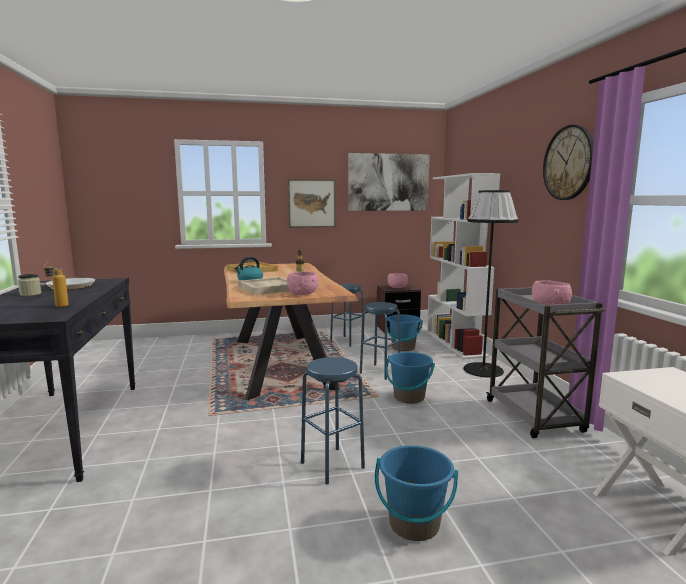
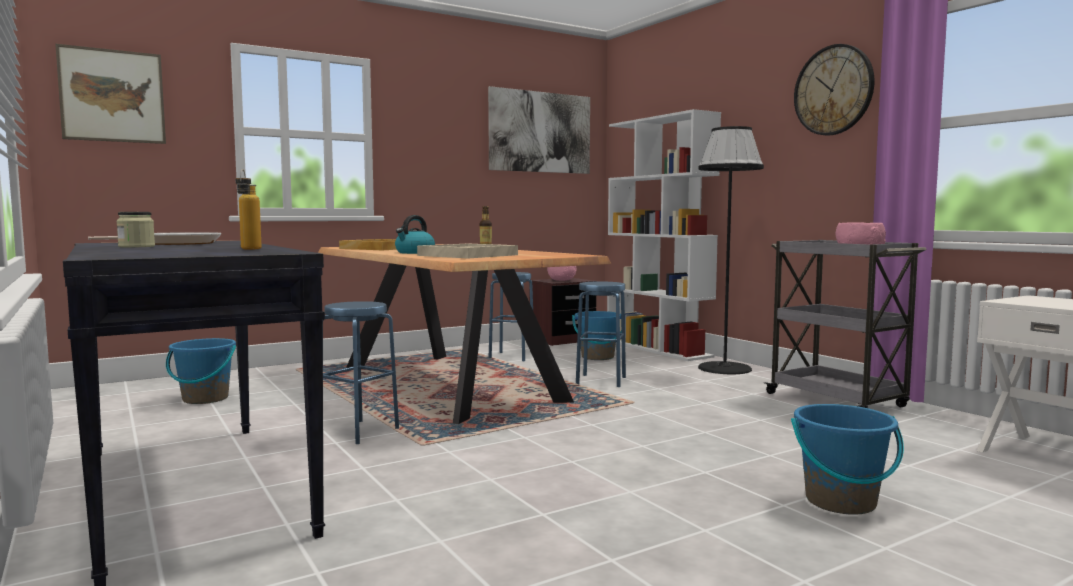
camera: 20 degrees left, 5 degrees down
pink bowl [287,272,319,295] -> none
picture [288,179,336,228] -> picture moved to [55,44,166,144]
blue stool [301,357,365,484] -> blue stool moved to [323,301,399,444]
blue bucket [385,352,435,404] -> blue bucket moved to [166,338,236,404]

